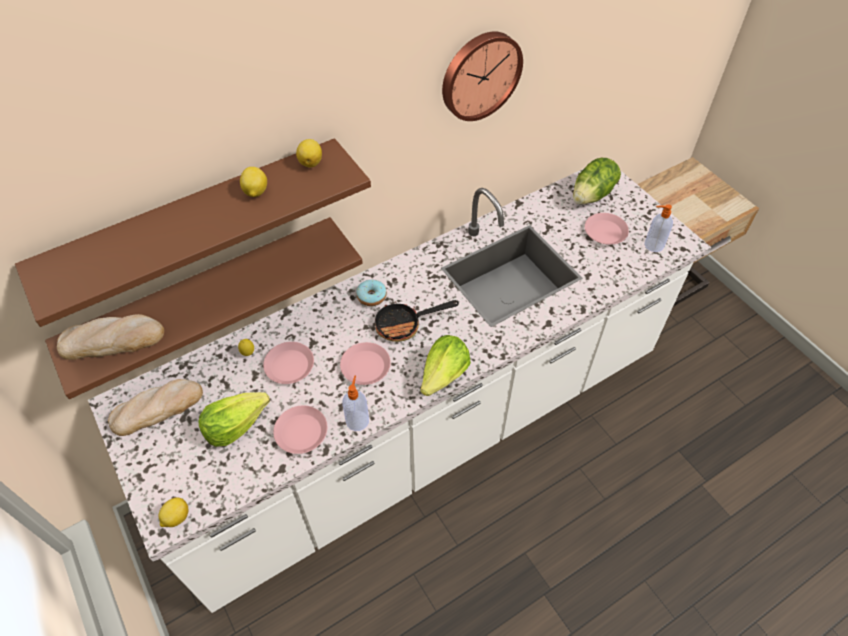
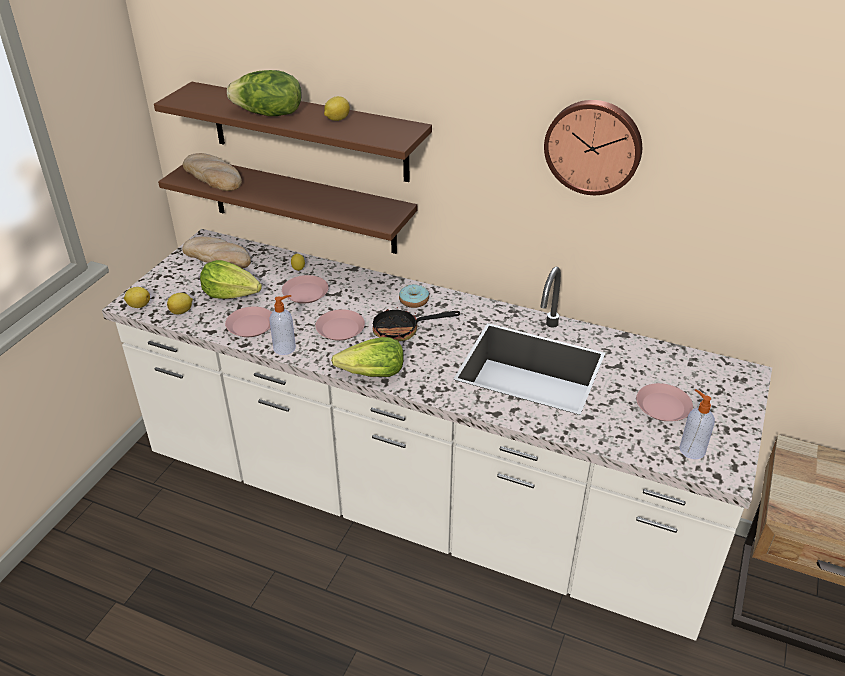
camera: 55 degrees right, 15 degrees down
lemon [296,139,322,167] -> lemon moved to [167,293,193,314]
frying pan [375,296,459,342] -> frying pan turned 45 degrees counterclockwise [373,306,460,341]
lettuce [573,158,621,204] -> lettuce moved to [227,70,302,116]

